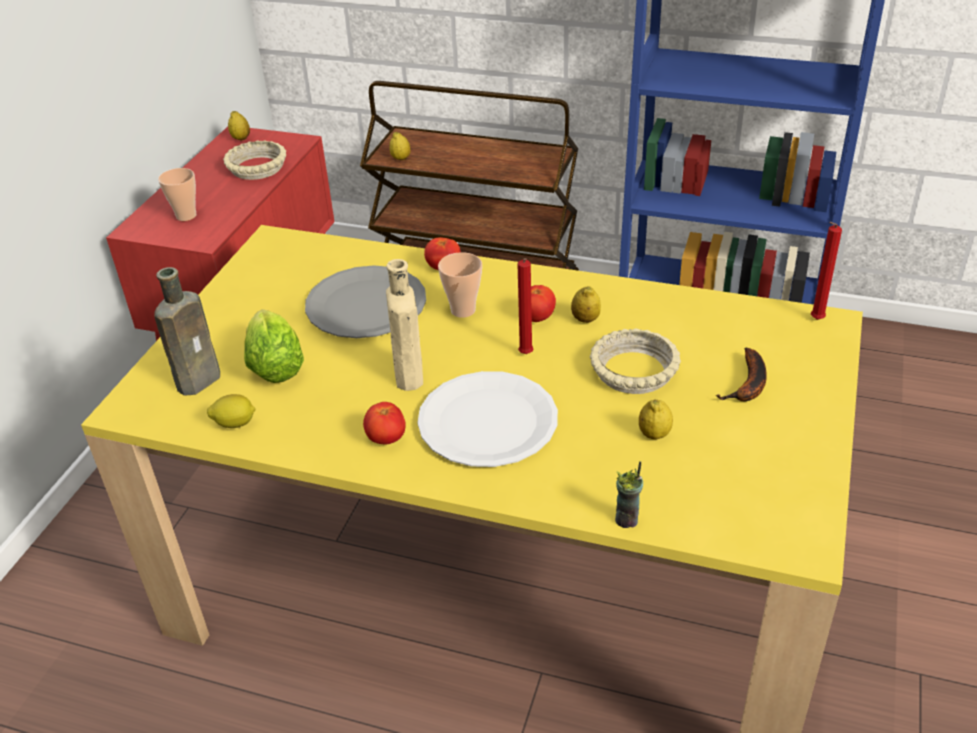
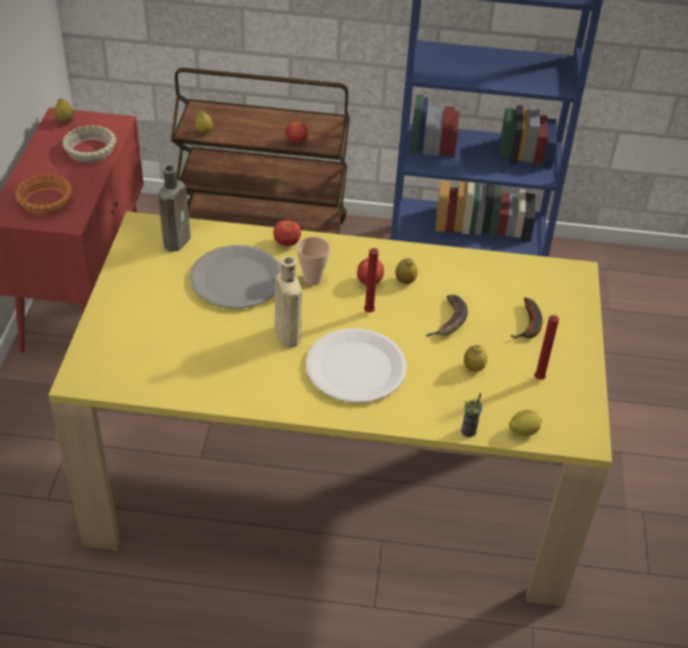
camera: 15 degrees left, 5 degrees up
brown bottle [154,267,220,396] -> brown bottle moved to [158,165,191,252]
cup [158,168,196,221] -> orange bowl [15,174,73,215]
lemon [207,394,256,428] -> lemon moved to [509,410,542,436]
lettuce [244,309,304,383] -> none
tomato [363,402,406,444] -> tomato moved to [286,121,308,143]
beige bowl [590,328,681,394] -> banana [426,295,468,336]
red candle [811,222,842,320] -> red candle moved to [534,315,559,380]

